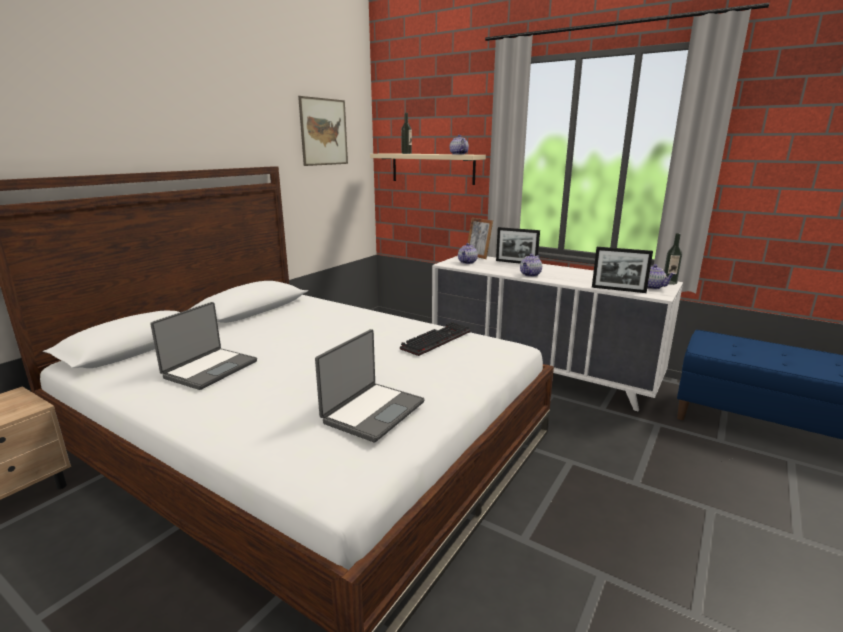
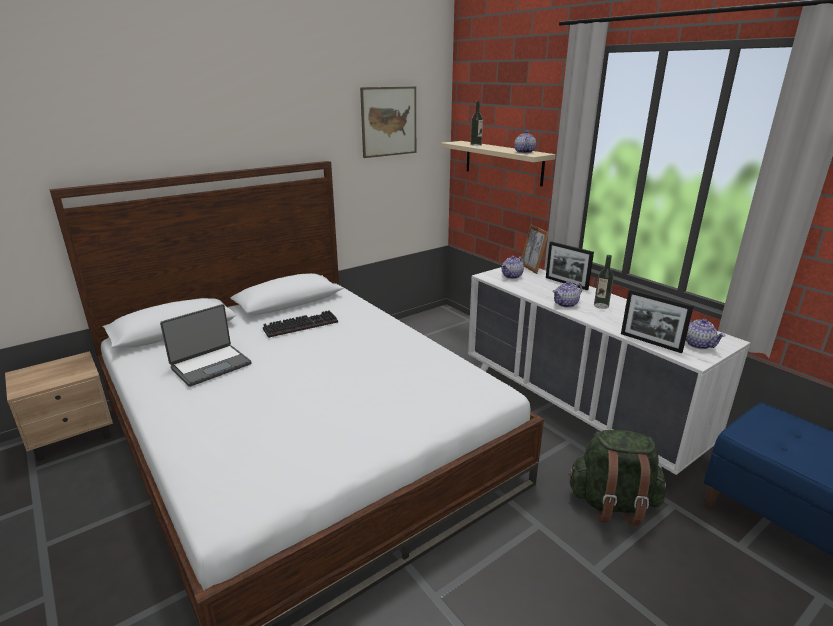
camera: 20 degrees right, 5 degrees up
laptop [315,329,425,442] -> none
keyboard [400,322,470,356] -> keyboard moved to [263,310,338,338]
bottle [664,233,682,285] -> bottle moved to [594,255,614,309]
none -> green backpack [568,430,666,526]

